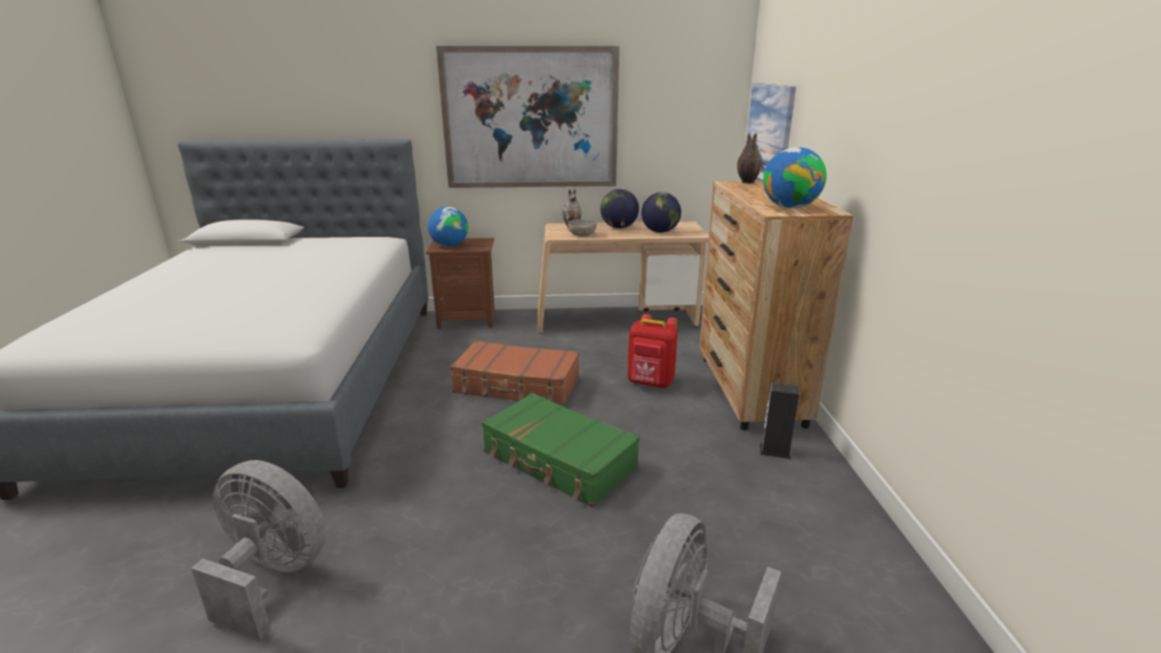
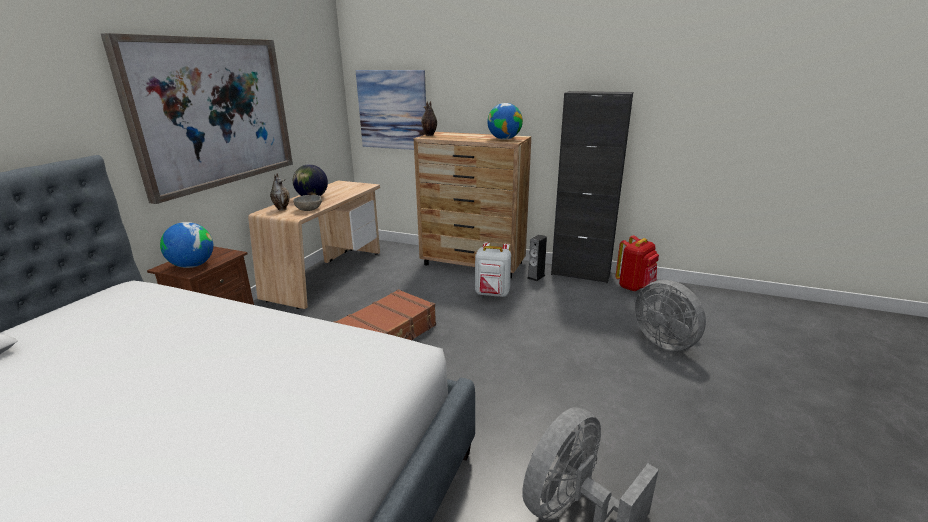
camera: 65 degrees left, 0 degrees up
green suitcase [482,392,640,508] -> none
red backpack [627,314,678,388] -> red backpack moved to [615,235,659,291]
globe [641,192,681,233] -> none
none -> white backpack [475,242,511,297]
none -> black cabinet [551,91,633,283]

